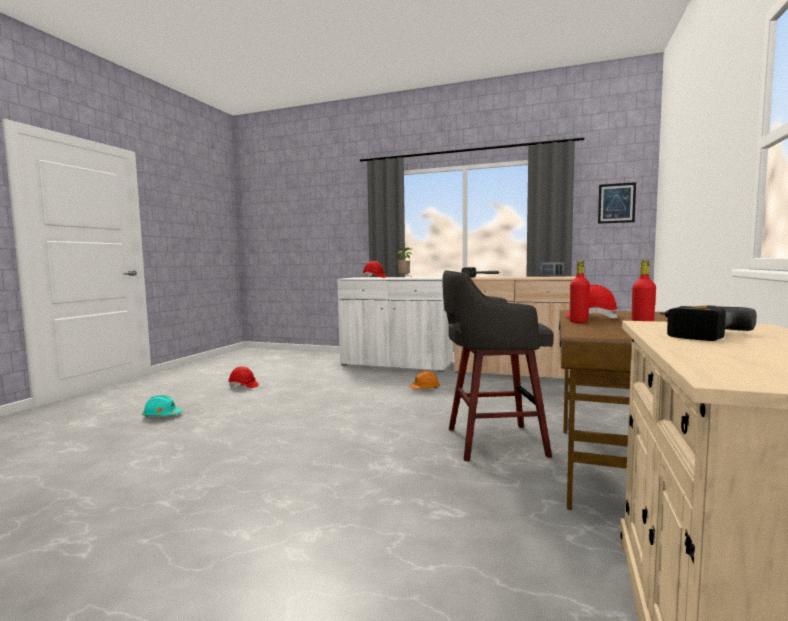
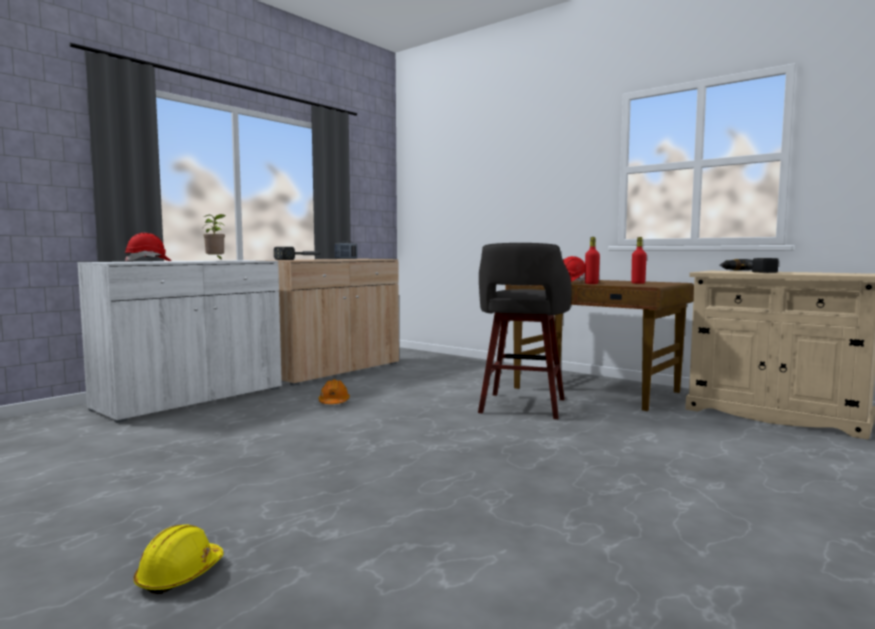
camera: 70 degrees left, 0 degrees up
turquoise hard hat [142,395,182,417] -> yellow hard hat [134,524,224,594]
red hard hat [228,366,259,388] -> none
picture [598,182,636,224] -> none

